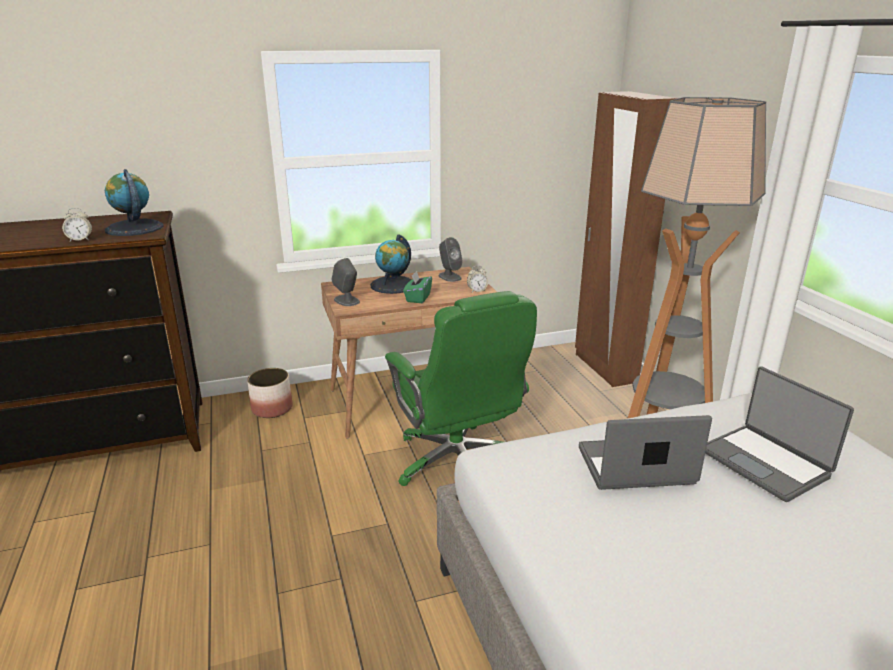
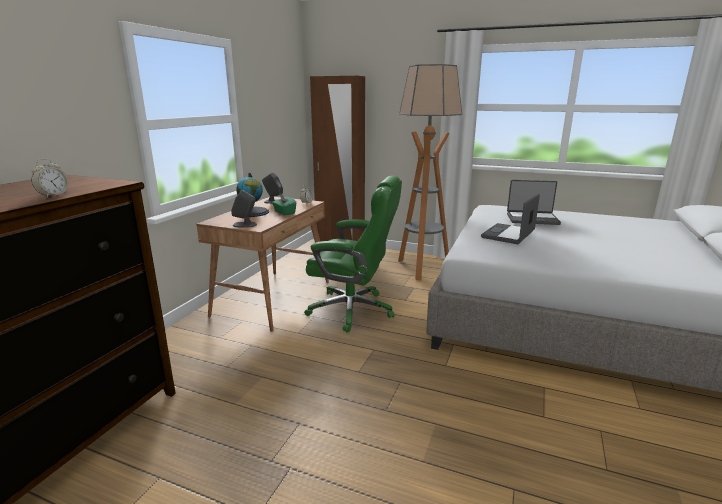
camera: 50 degrees left, 5 degrees down
globe [105,169,163,236] -> none
planter [247,368,292,418] -> none

